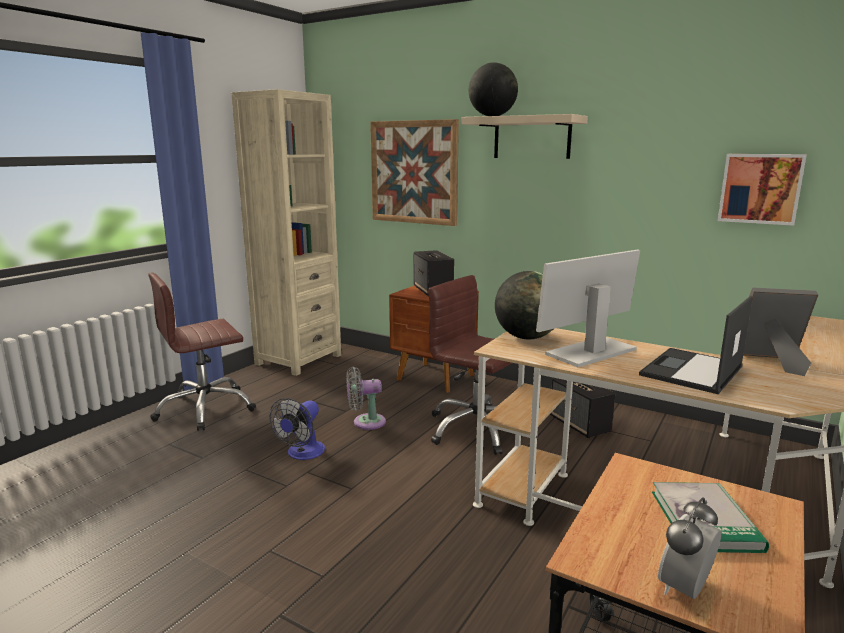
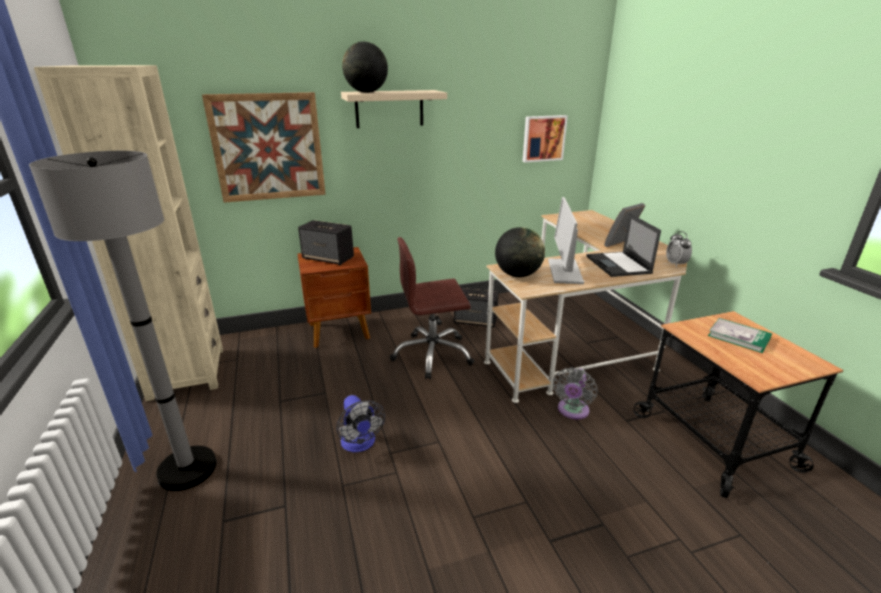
camera: 50 degrees left, 10 degrees up
brown office chair [148,272,256,431] -> grey floor lamp [29,151,217,491]
grey fan [346,367,386,430] -> grey fan moved to [553,367,597,419]
alarm clock [658,497,721,599] -> alarm clock moved to [666,231,692,267]

